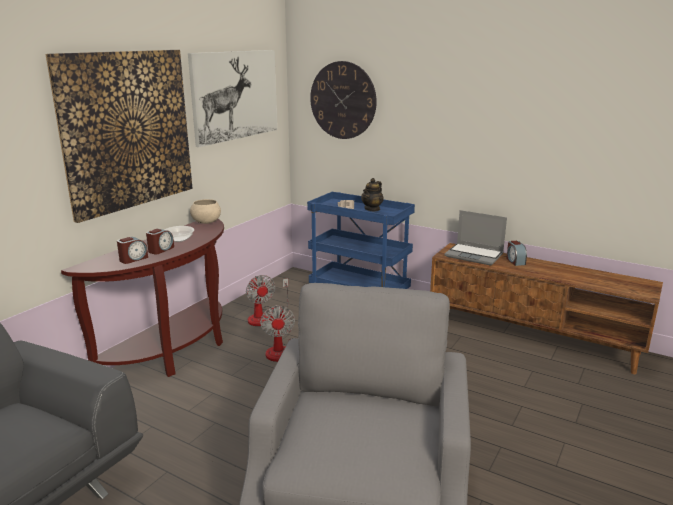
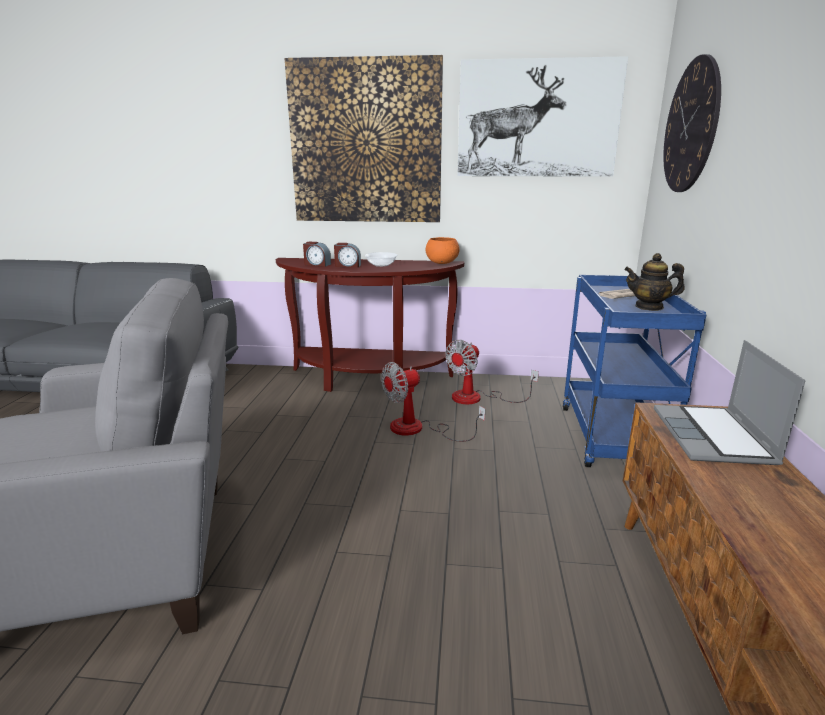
camera: 65 degrees right, 0 degrees up
beige bowl [190,199,221,224] -> orange bowl [426,237,460,264]
alarm clock [506,241,527,266] -> none

